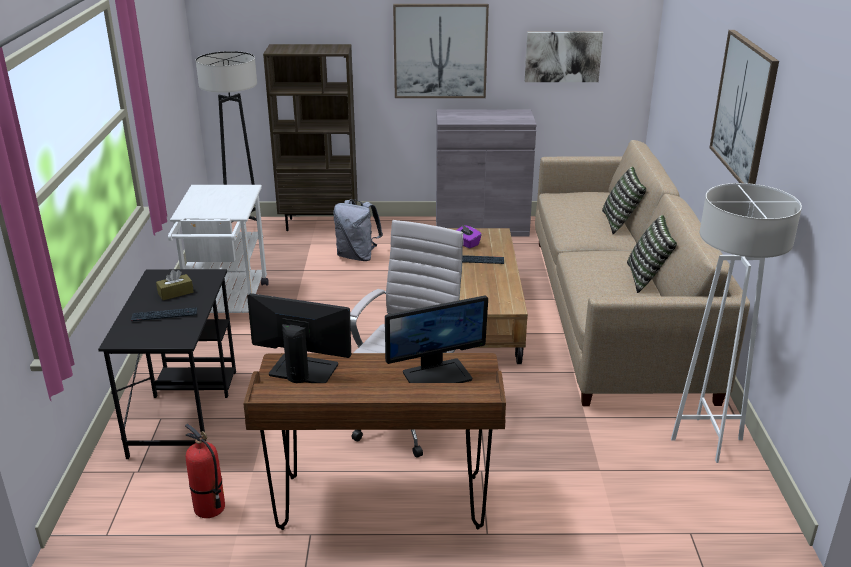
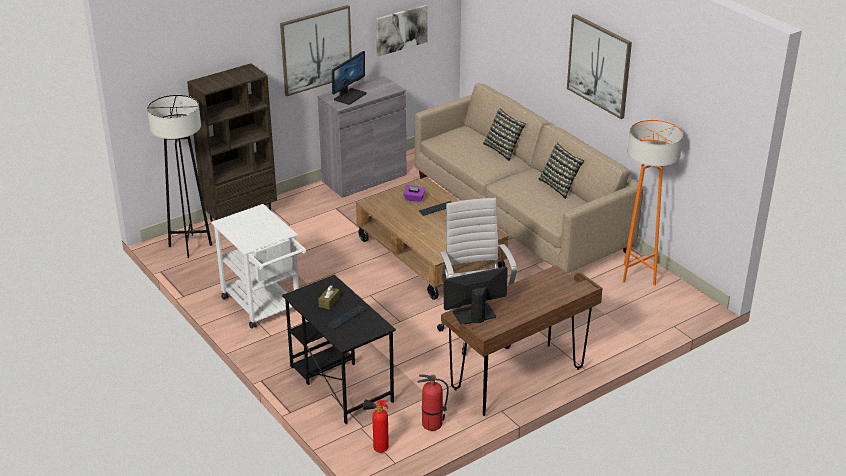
camera: 35 degrees left, 5 degrees up
grey backpack [333,199,383,261] -> none
monitor [385,295,488,383] -> monitor moved to [332,51,367,105]
white floor lamp [671,183,802,463] -> orange floor lamp [623,120,683,286]
none -> fire extinguisher [363,399,389,453]

